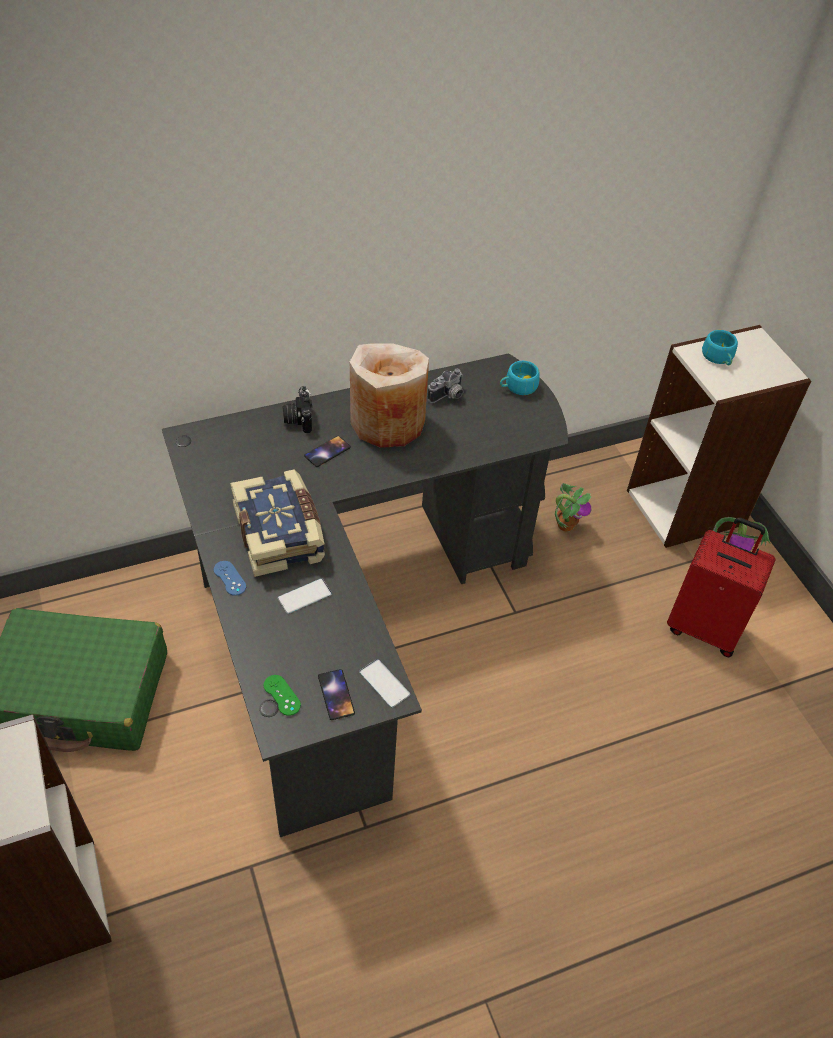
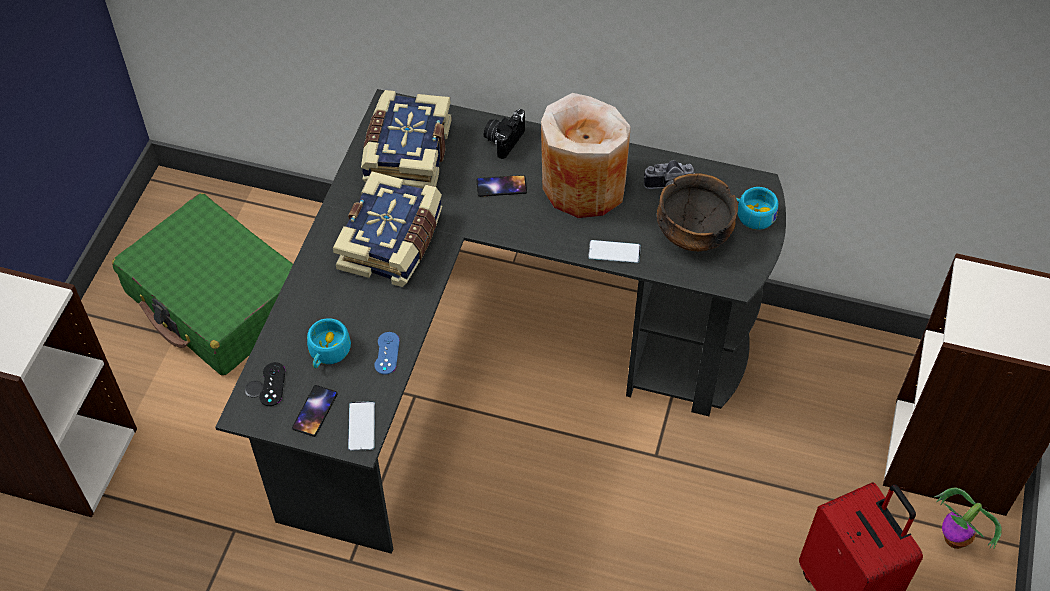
camera: 40 degrees right, 5 degrees up
blue game controller [214,561,246,596] -> blue game controller moved to [374,332,400,375]
green game controller [264,675,301,716] -> black game controller [259,362,285,406]
phone [278,578,332,614] -> phone moved to [588,240,641,263]
potted plant [555,483,591,531] -> none
turquoise cup [702,330,738,366] -> turquoise cup moved to [307,318,351,368]
none -> book [361,90,452,189]
none -> bowl [657,173,738,251]

